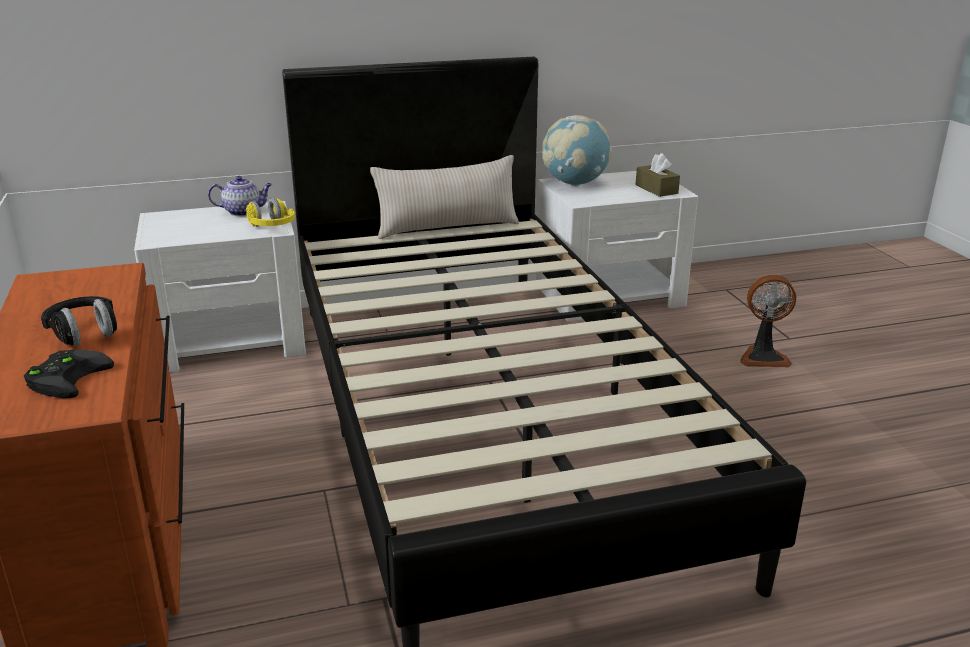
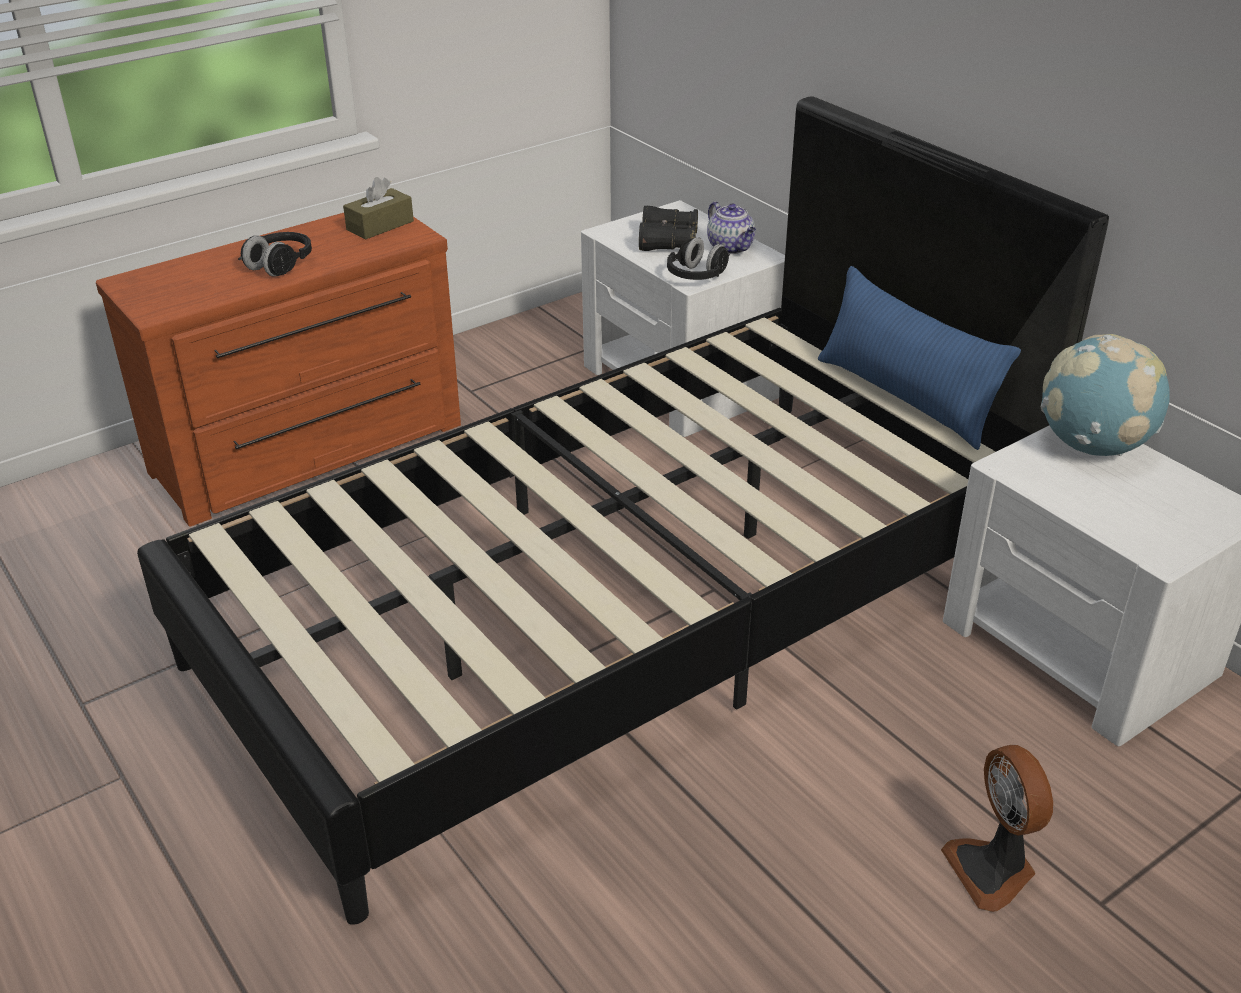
camera: 70 degrees right, 10 degrees up
black game controller [24,350,114,398] -> none
yellow headphones [246,197,295,227] -> black headphones [667,237,730,280]
beige pillow [370,155,519,239] -> blue pillow [818,266,1021,450]
brown tissue box [635,153,680,197] -> brown tissue box moved to [343,177,414,239]
none -> black binoculars [639,206,698,251]

